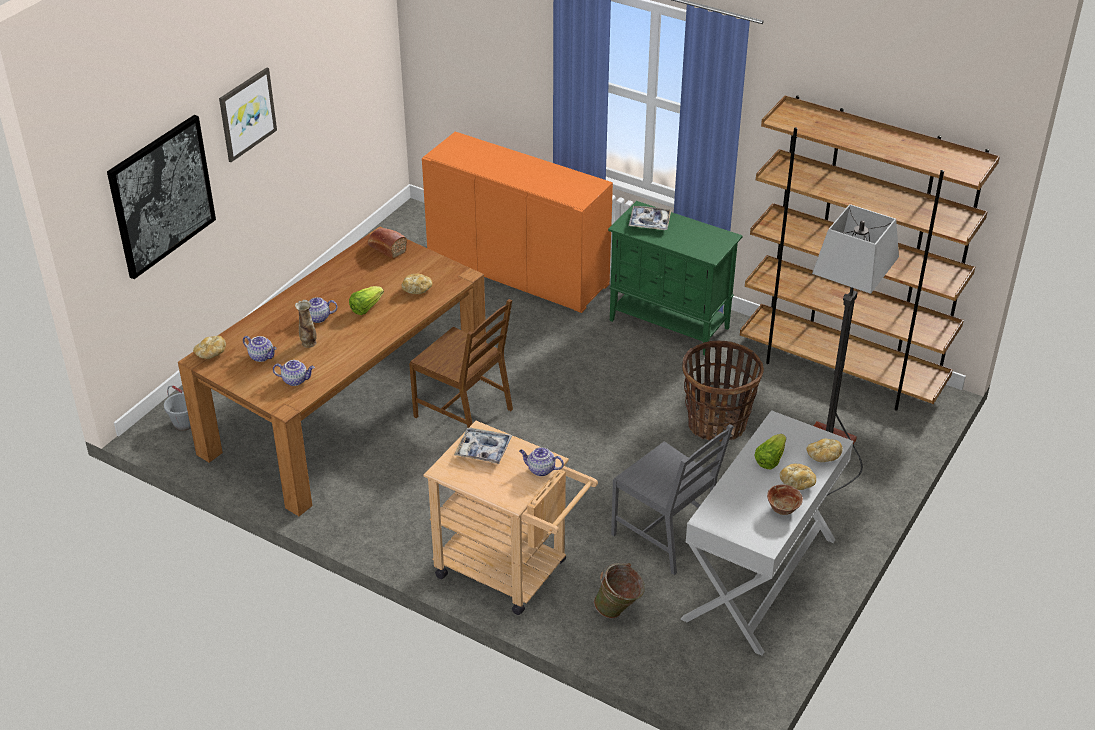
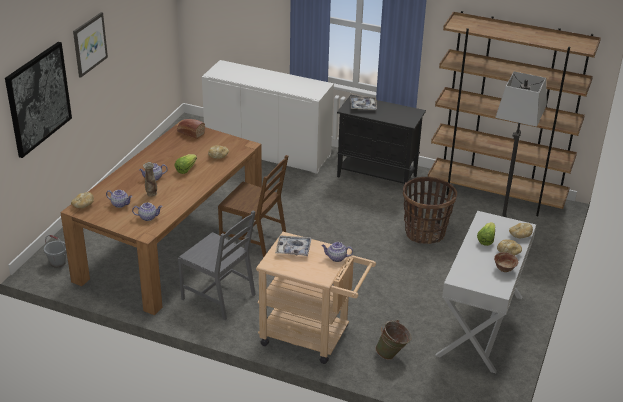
camera: 10 degrees left, 5 degrees down
orange cabinet [422,132,613,313] -> white cabinet [202,60,334,174]
green cabinet [608,201,743,355] -> black cabinet [337,95,426,189]
grey chair [611,424,733,575] -> grey chair moved to [178,211,256,320]

